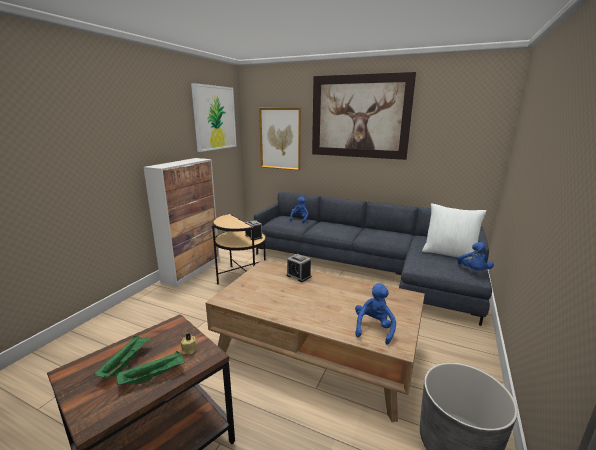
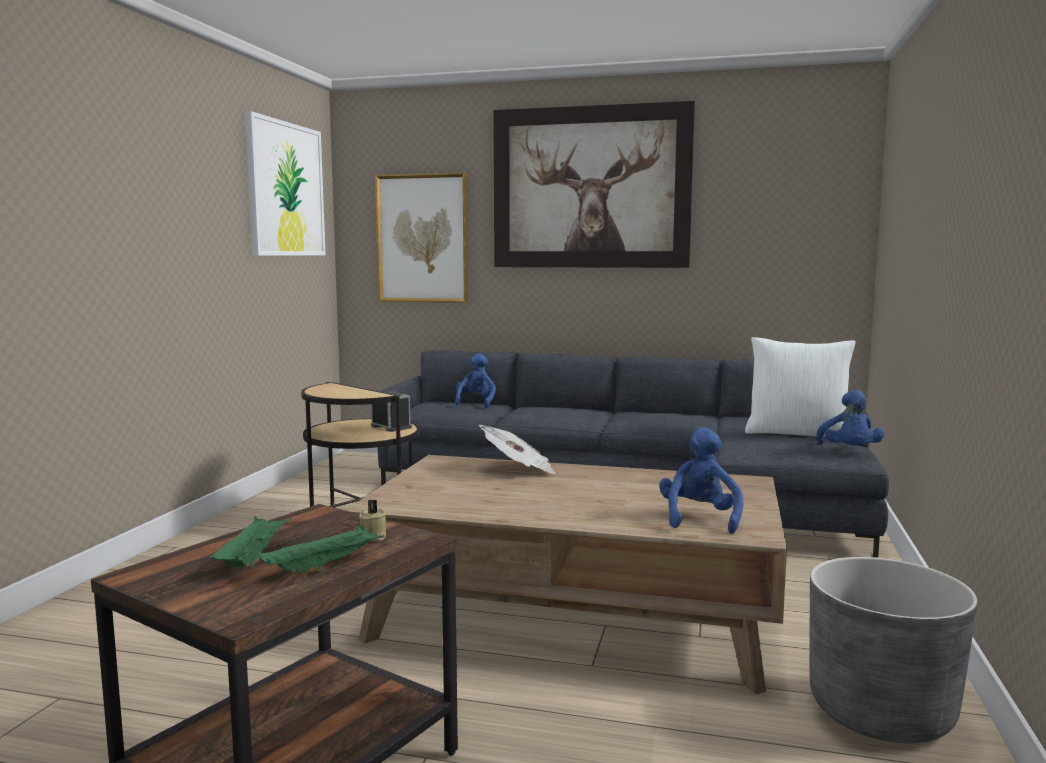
camera: 10 degrees left, 10 degrees down
cabinet [143,158,220,287] -> none
alarm clock [286,254,311,282] -> newspaper [479,425,556,474]

